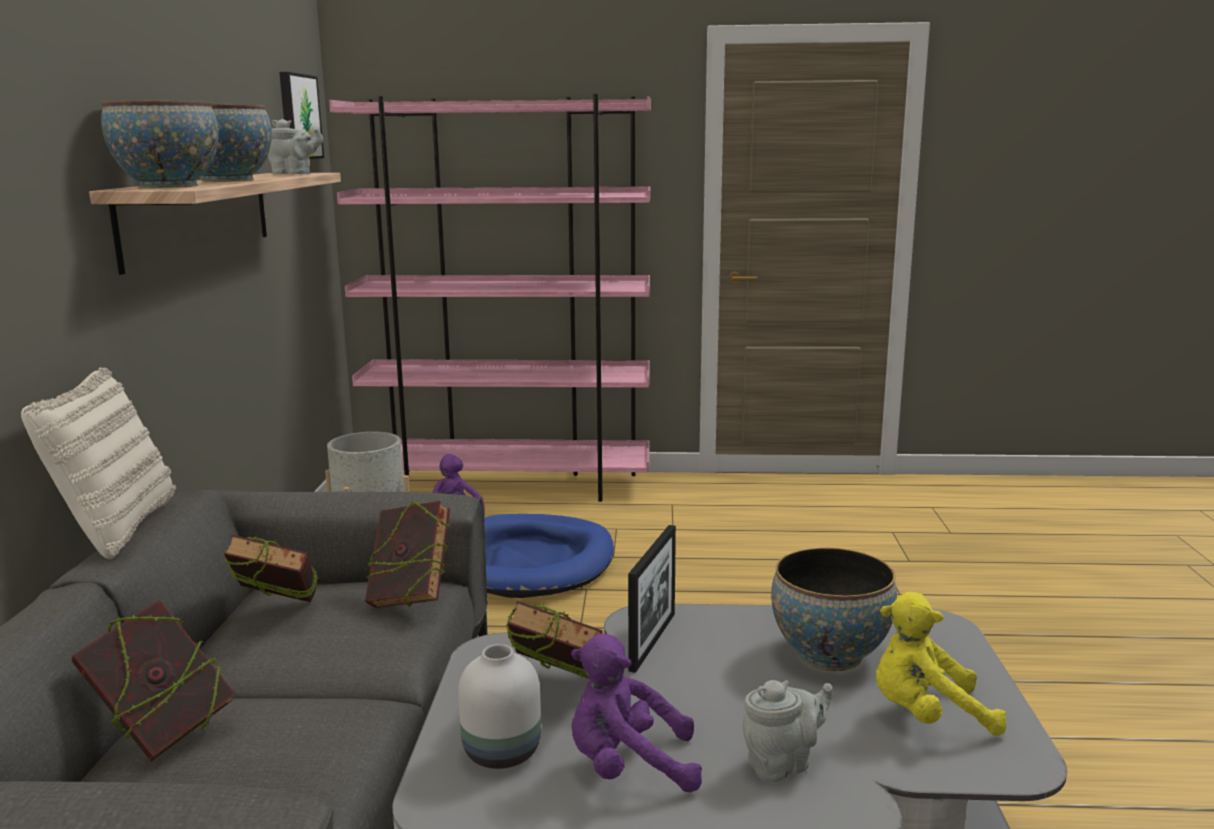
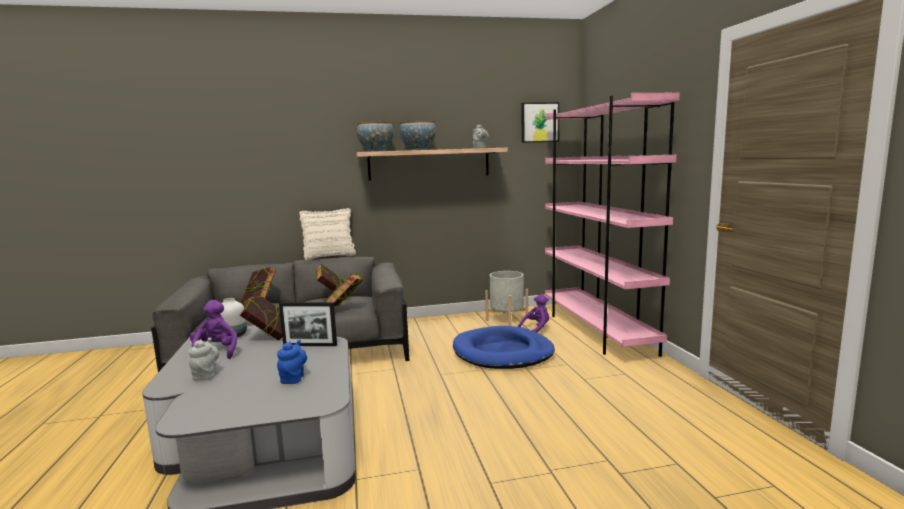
camera: 75 degrees right, 5 degrees down
grey teapot [743,680,833,782] -> grey teapot turned 150 degrees counterclockwise [189,338,219,381]
bowl [771,548,897,671] -> blue teapot [277,340,307,384]
yellow plush toy [876,592,1006,736] -> none

